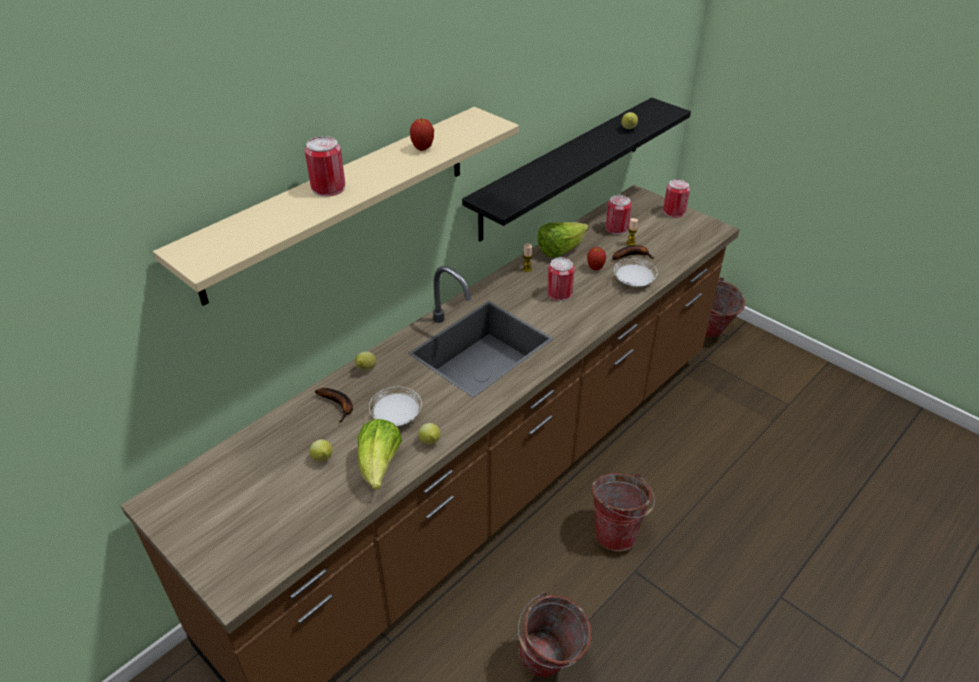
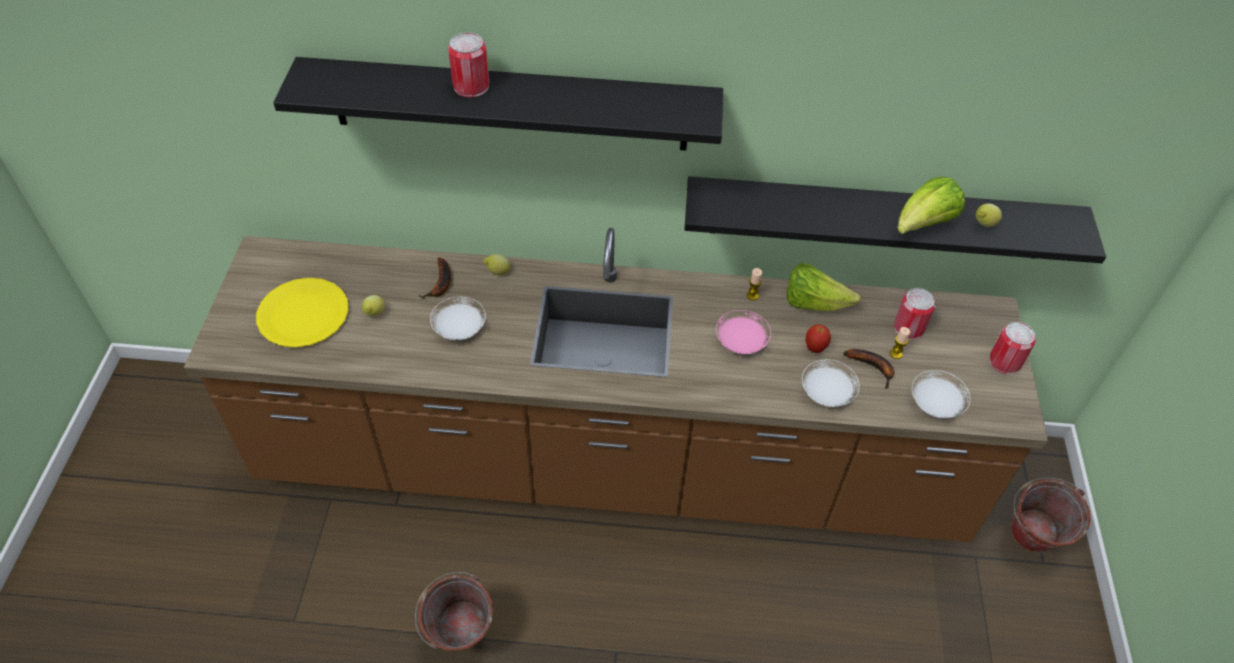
camera: 50 degrees right, 10 degrees up
beige shelf [153,107,519,306] -> black shelf [273,57,723,151]
lettuce [358,419,402,490] -> lettuce moved to [897,177,965,234]
apple [410,119,434,151] -> none
lemon [418,423,440,445] -> none
can [547,257,575,301] -> pink plate [716,310,771,354]
bucket [591,473,655,551] -> none
none -> yellow plate [256,278,349,348]
none -> white plate [912,370,971,418]

